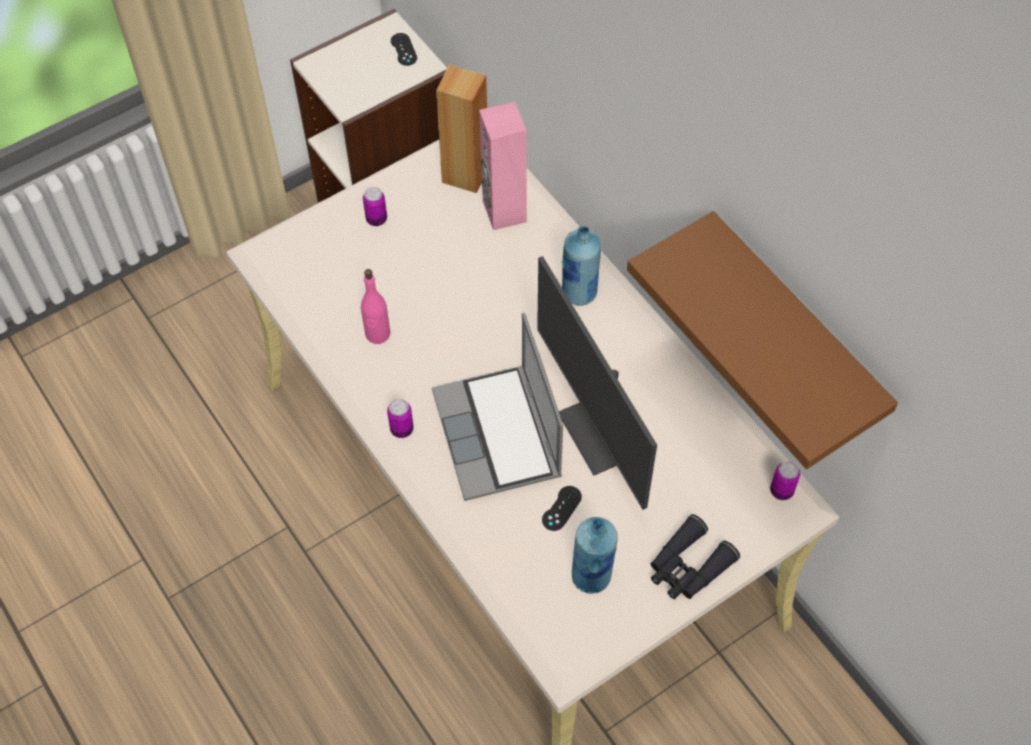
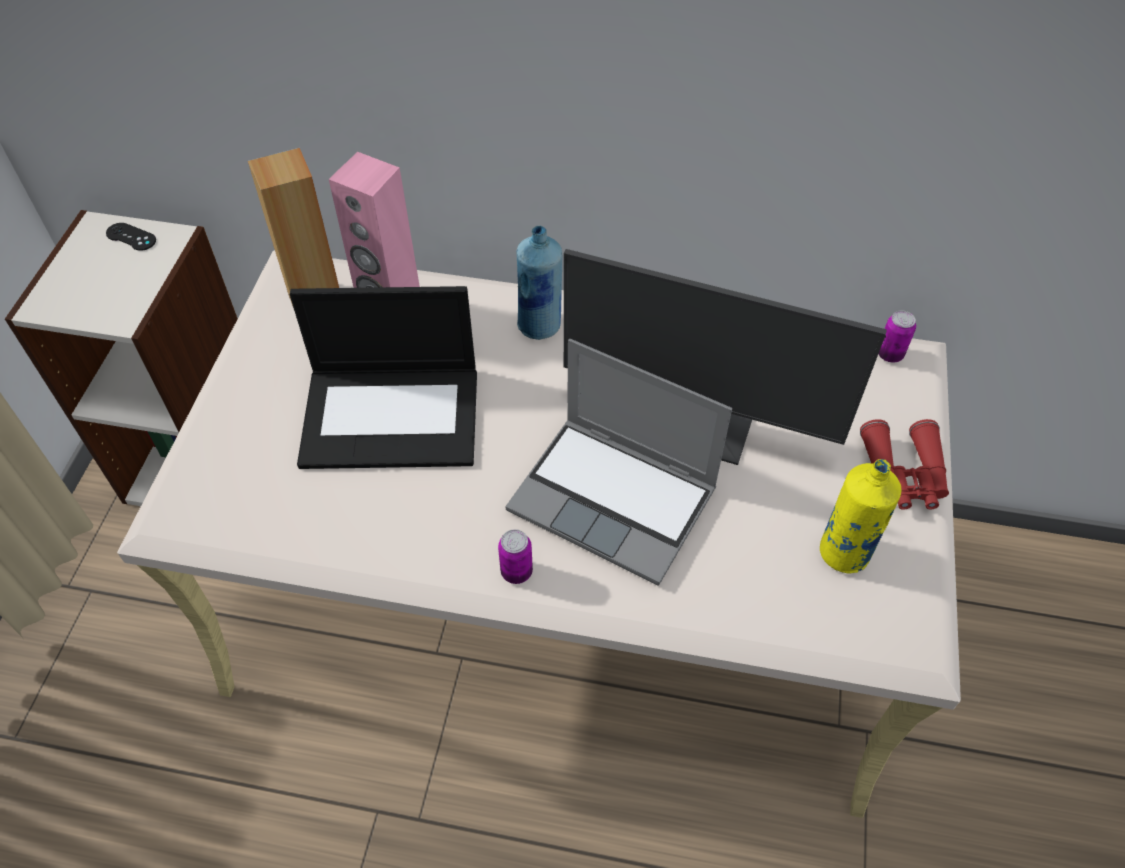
camera: 45 degrees left, 5 degrees down
pink bottle [361,269,390,344] -> none
can [363,187,387,226] -> none
black game controller [542,486,582,531] -> none
blue bottle [572,517,618,594] -> yellow bottle [820,459,901,574]
brown shelf [627,211,898,469] -> none
black binoculars [651,514,740,599] -> red binoculars [860,419,949,510]
none -> laptop [290,286,477,469]

